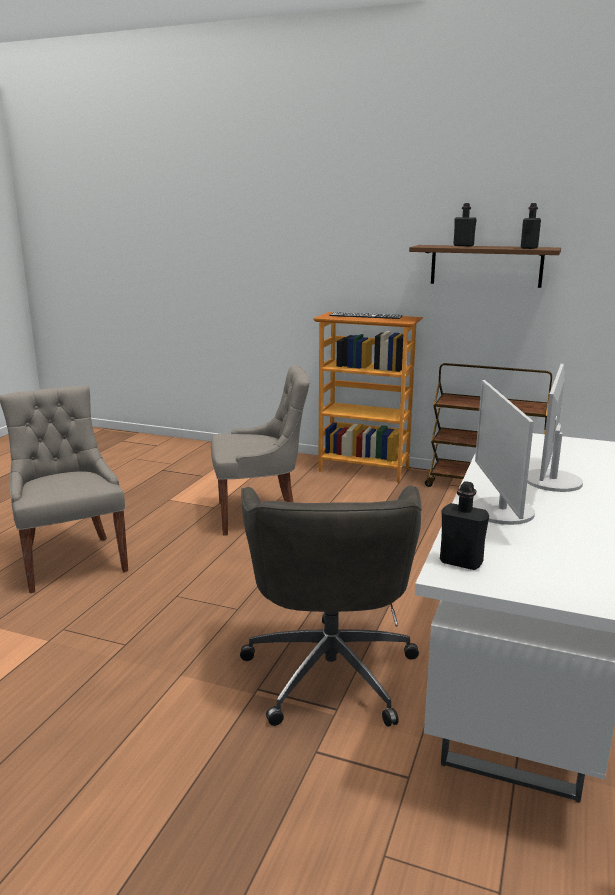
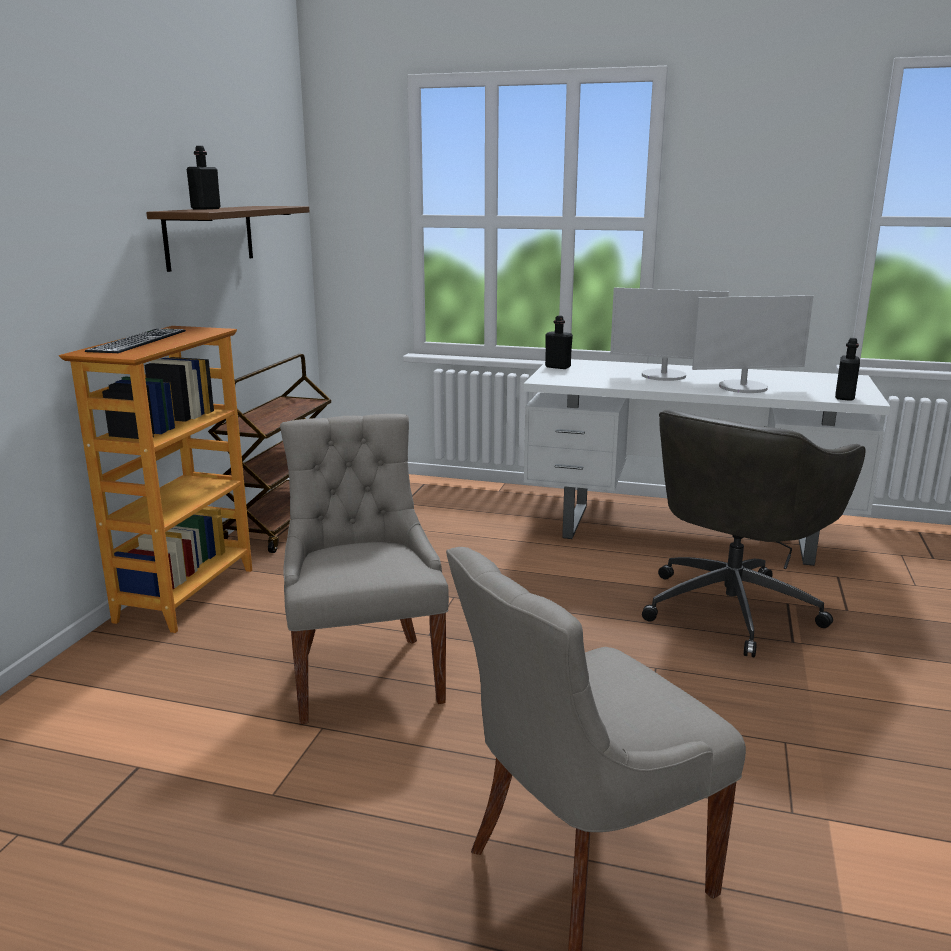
camera: 95 degrees left, 0 degrees up
grey office chair [240,486,422,727] -> grey office chair turned 135 degrees clockwise [642,409,866,657]
black bottle [521,203,541,249] -> black bottle moved to [545,316,573,369]

